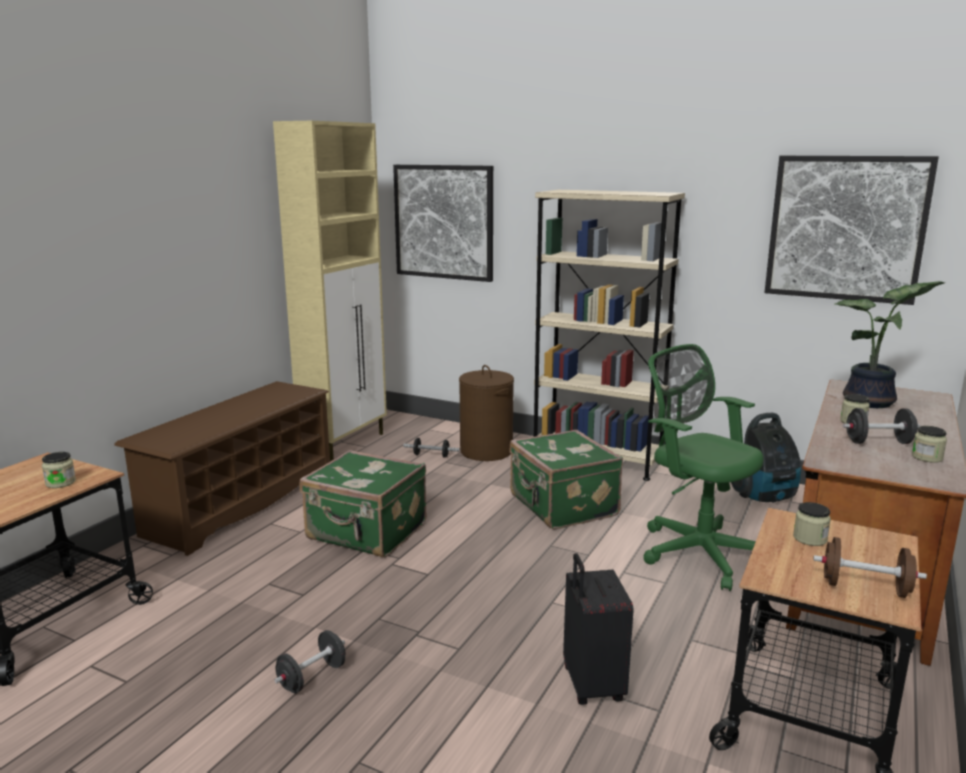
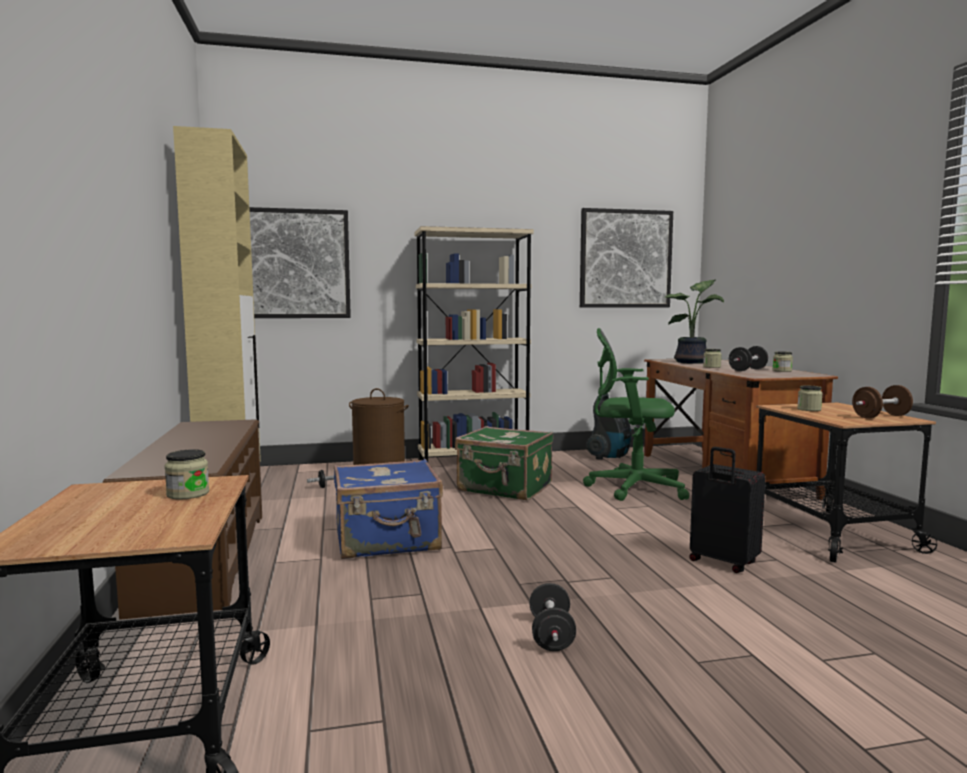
camera: 40 degrees left, 10 degrees down
green suitcase [300,450,427,557] -> blue suitcase [334,459,443,559]

